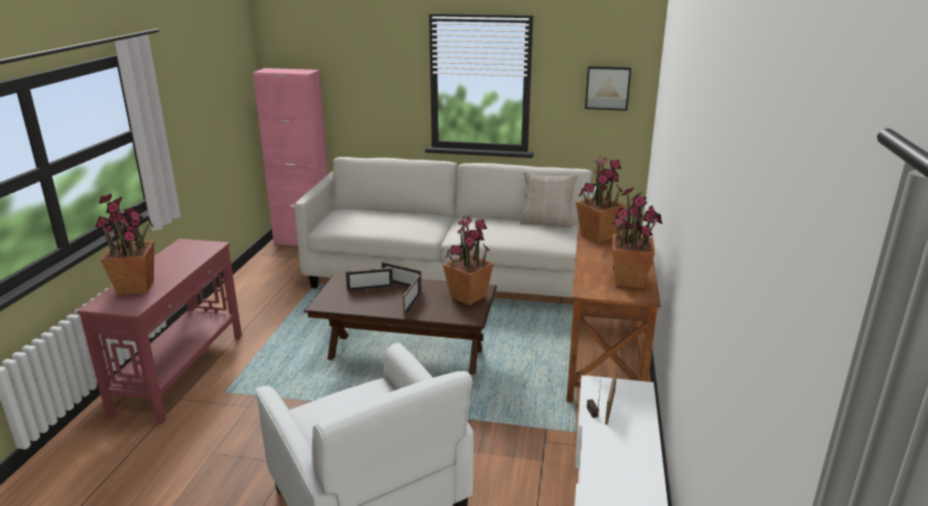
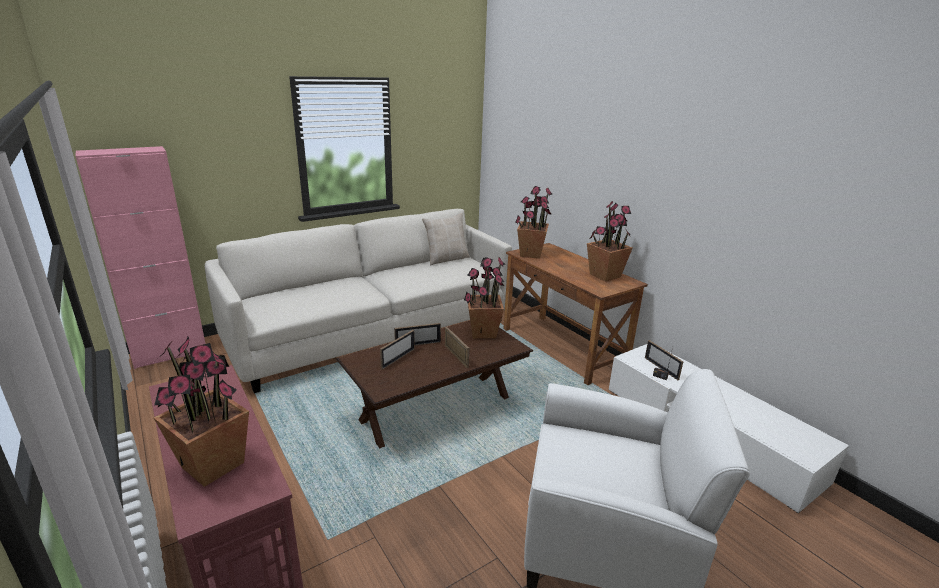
camera: 45 degrees left, 0 degrees up
picture [585,66,631,111] -> none

